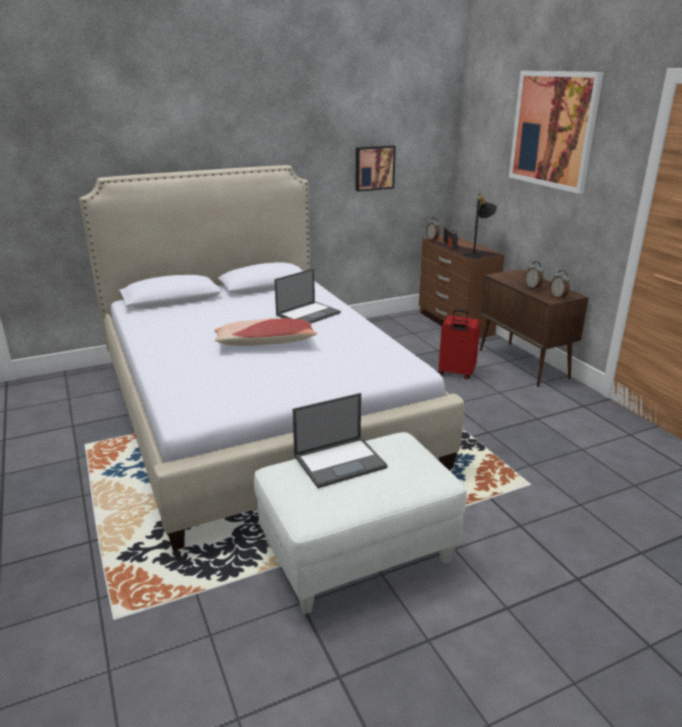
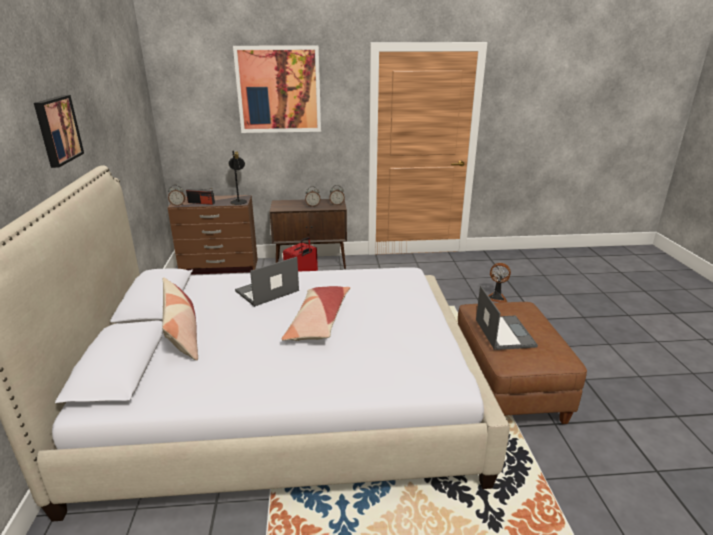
camera: 70 degrees left, 0 degrees up
white ottoman [254,432,467,614] -> brown ottoman [458,302,587,424]
laptop [274,268,341,323] -> laptop turned 105 degrees counterclockwise [235,257,299,307]
picture [355,145,396,192] -> picture moved to [34,95,84,168]
none -> pillow [162,277,198,360]
none -> fan [488,263,511,303]

